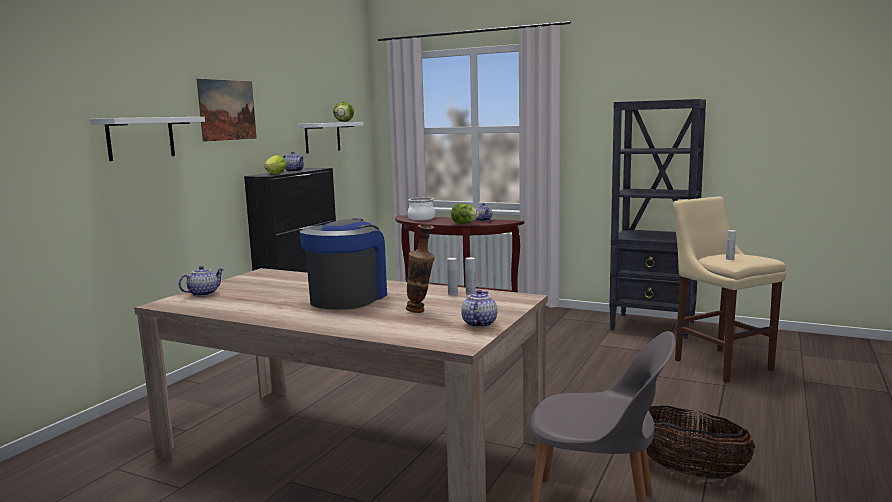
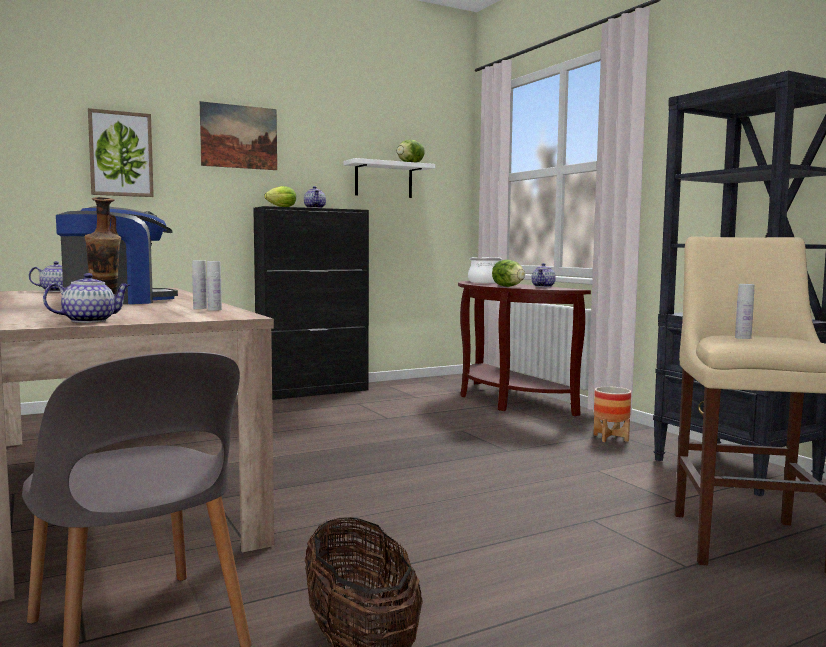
camera: 35 degrees right, 5 degrees down
white shelf [90,117,205,161] -> picture [88,108,154,197]
none -> planter [593,386,631,442]

